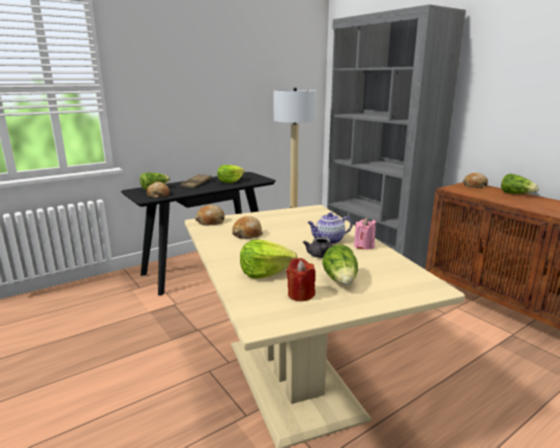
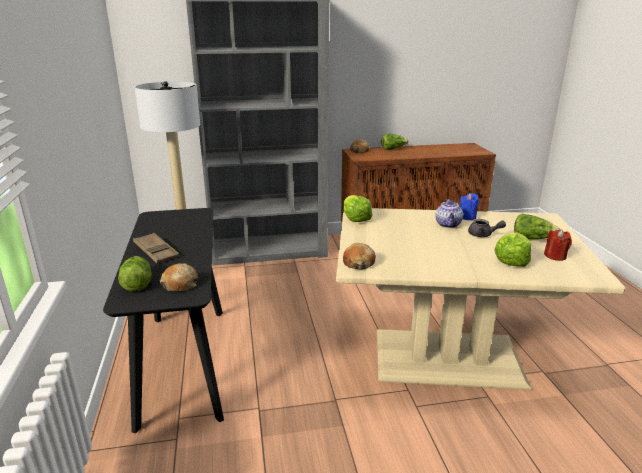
camera: 65 degrees left, 5 degrees up
lettuce [217,165,245,183] -> lettuce moved to [343,195,373,222]
bread [232,216,263,239] -> none
pink candle [354,218,376,250] -> blue candle [460,193,479,220]

